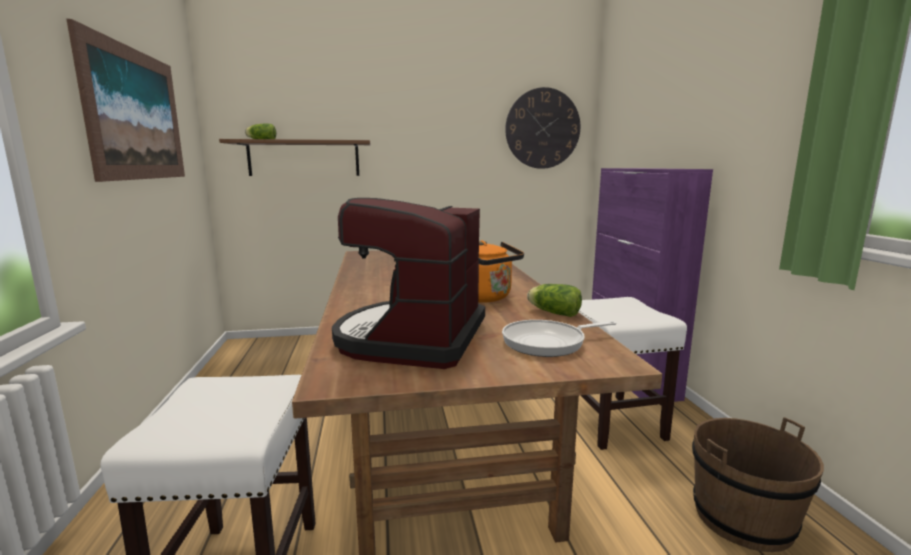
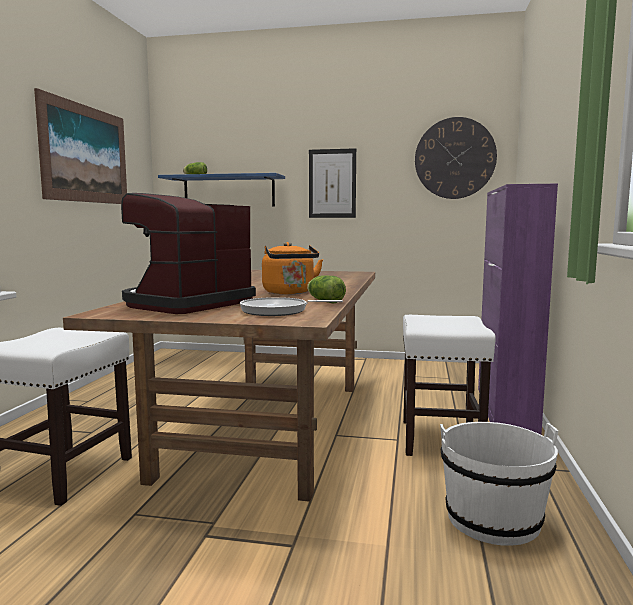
camera: 20 degrees right, 5 degrees down
brown shelf [219,139,370,176] -> blue shelf [158,173,285,207]
brown bucket [692,417,824,552] -> white bucket [440,422,558,546]
none -> picture [309,148,356,218]

